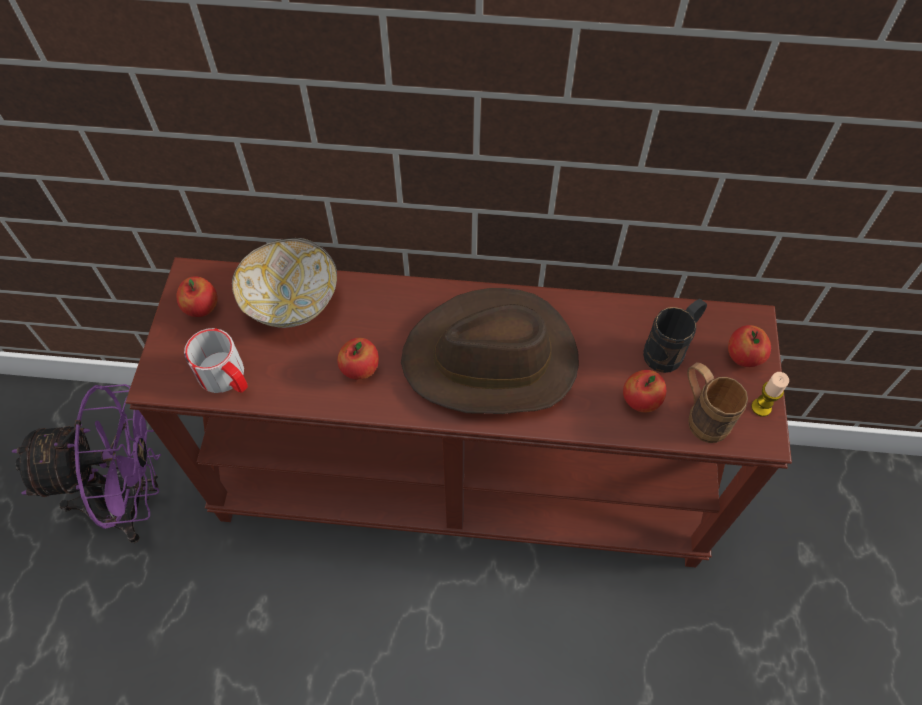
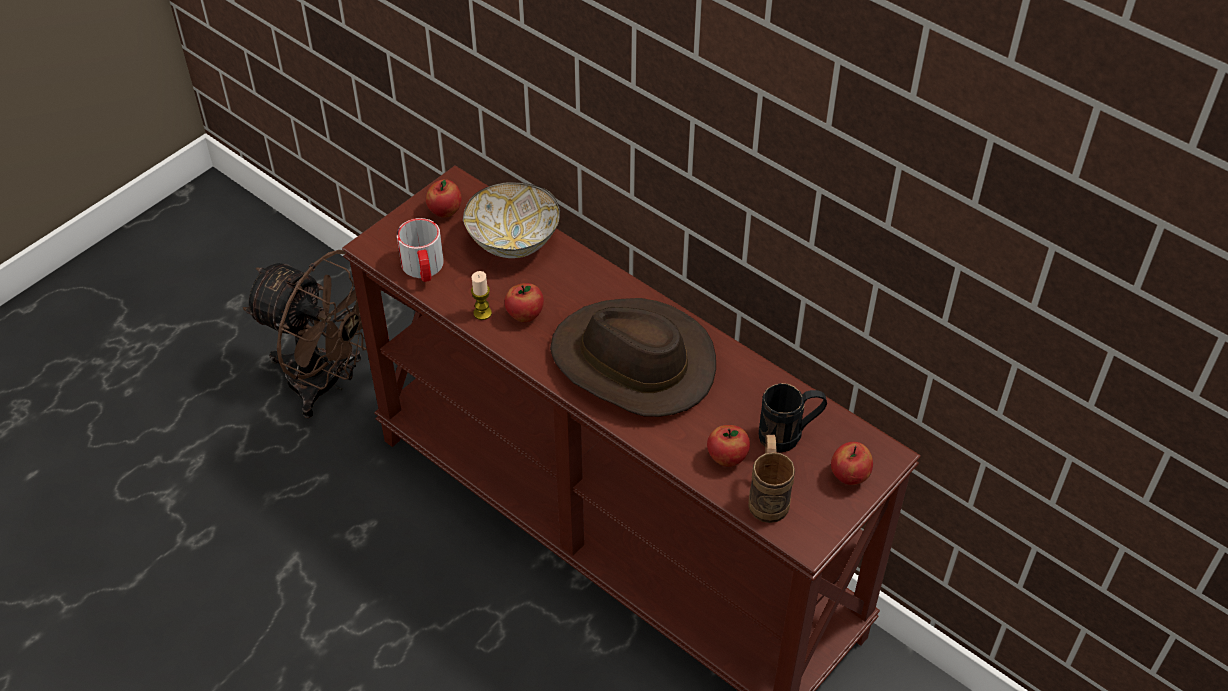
camera: 35 degrees right, 10 degrees down
purple fan [11,384,161,543] -> brown fan [243,250,382,418]
candle [751,372,789,416] -> candle moved to [471,271,492,320]

